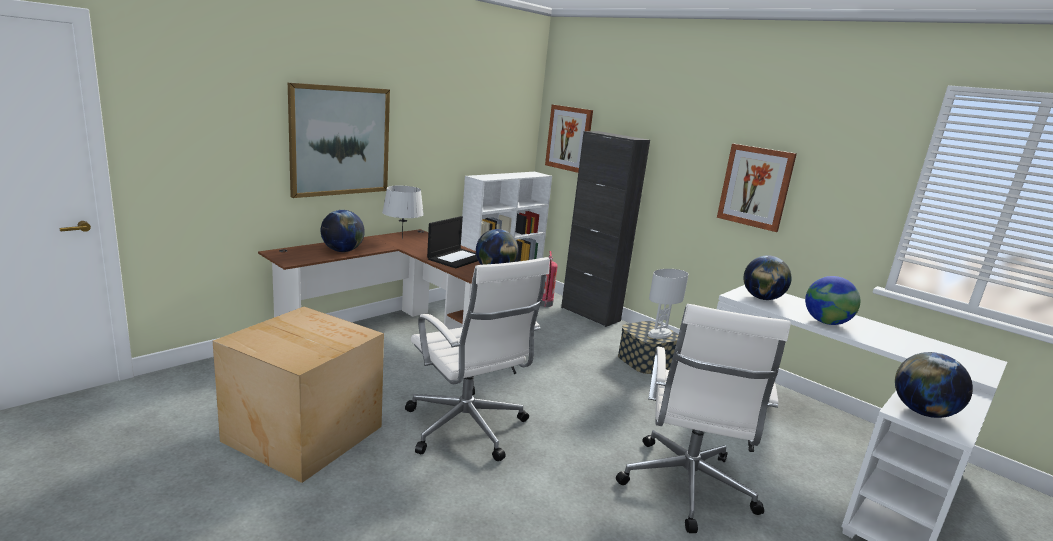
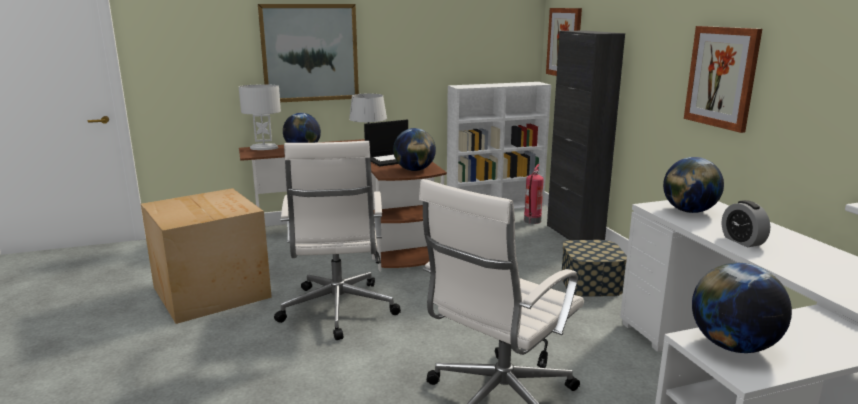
camera: 30 degrees right, 0 degrees up
white table lamp [648,269,688,339] -> white table lamp moved to [239,84,281,150]
globe [805,276,860,325] -> alarm clock [722,200,770,247]

